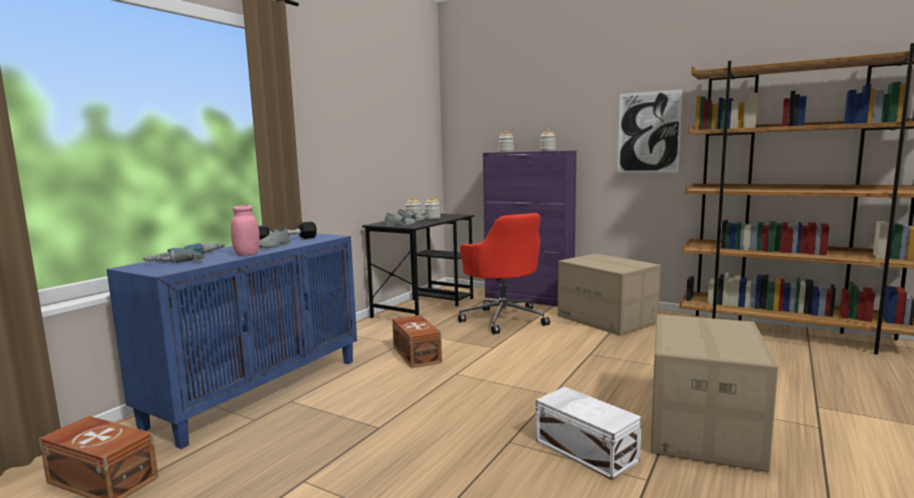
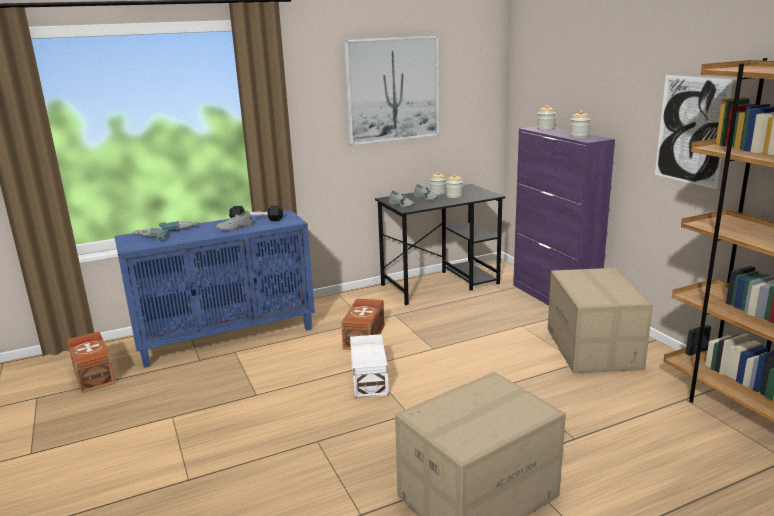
camera: 35 degrees right, 10 degrees up
pink jar [231,205,260,256] -> none
red office chair [458,213,550,334] -> none
white storage box [536,387,642,480] -> white storage box moved to [350,334,389,398]
none -> picture [344,36,439,145]

